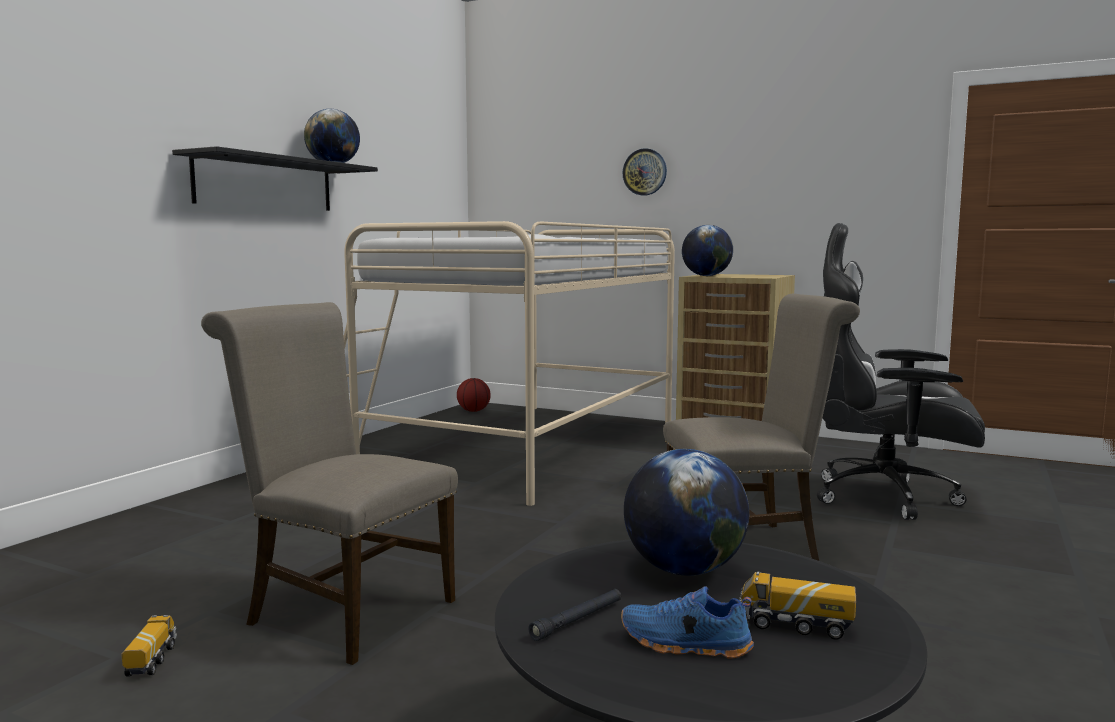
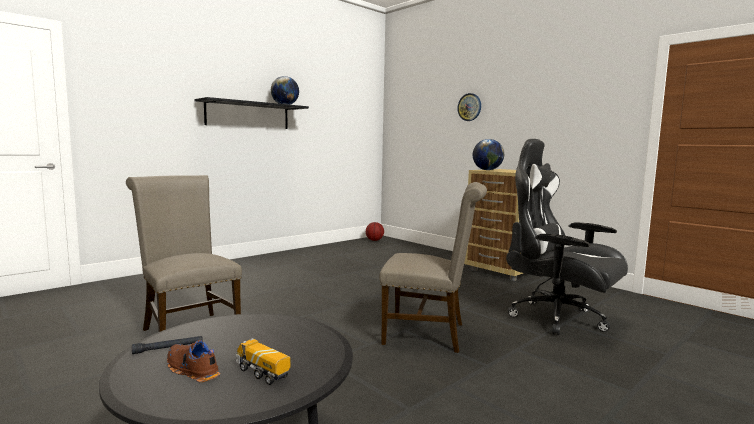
camera: 20 degrees right, 0 degrees up
toy truck [121,615,177,677] -> none
beige bed [344,221,675,506] -> none
blue shoe [621,586,754,659] -> brown shoe [167,340,220,382]
globe [624,449,749,576] -> none

